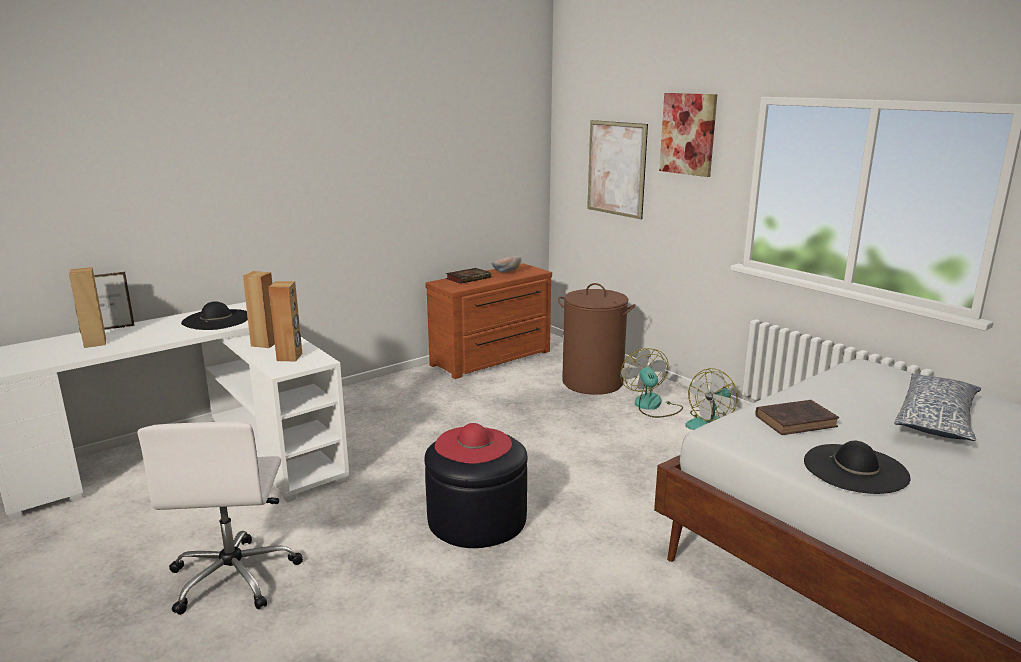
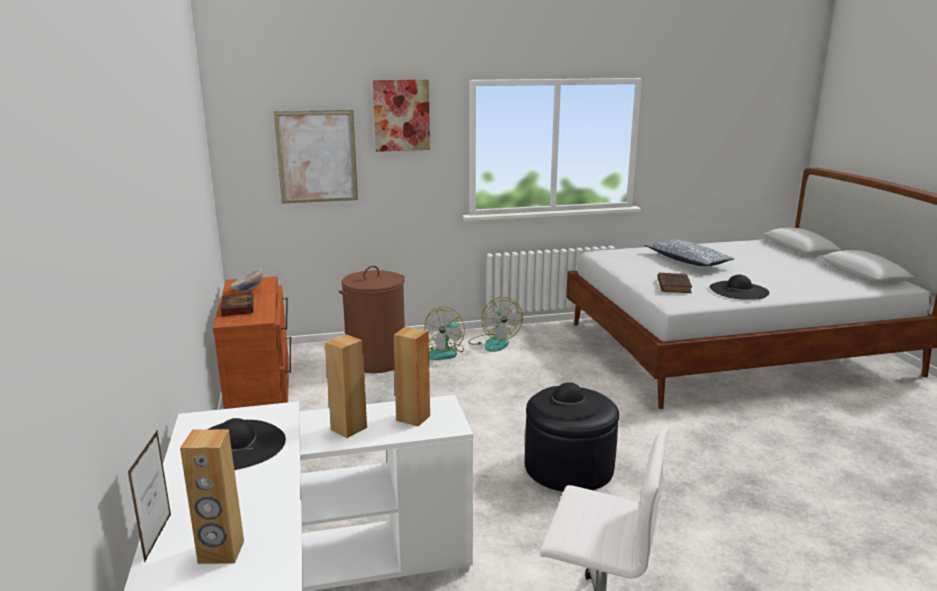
camera: 65 degrees left, 0 degrees up
red hat [435,423,512,464] -> black hat [533,382,604,419]
fan [620,348,683,418] -> fan turned 75 degrees counterclockwise [424,306,465,360]

